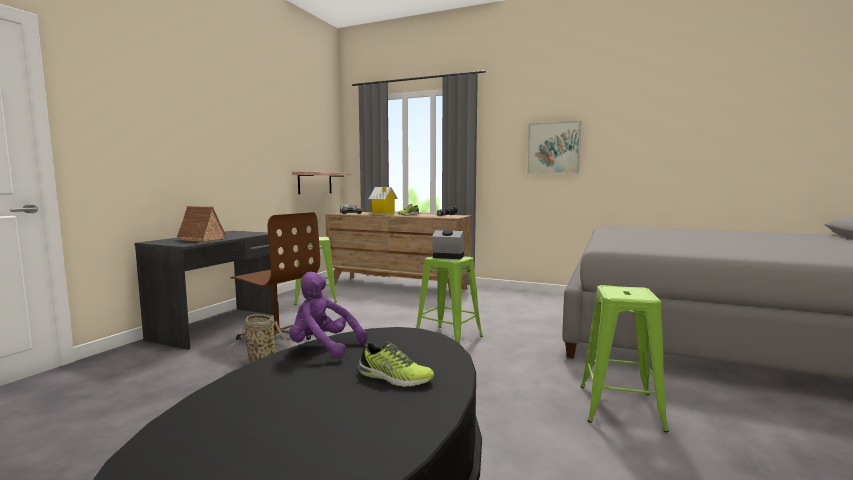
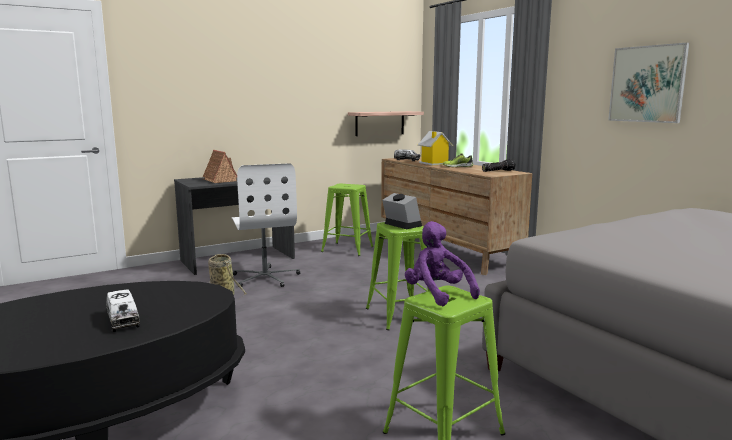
camera: 35 degrees right, 5 degrees up
brown office chair [230,212,320,341] -> white office chair [232,163,300,287]
purple plush toy [289,272,367,358] -> purple plush toy moved to [405,221,480,306]
shoe [358,341,434,387] -> toy truck [106,289,140,332]

